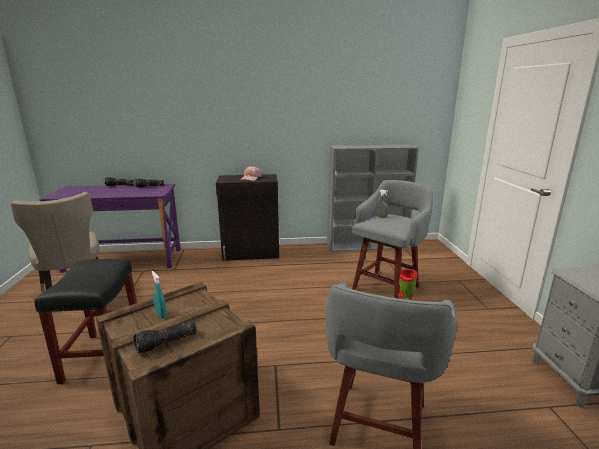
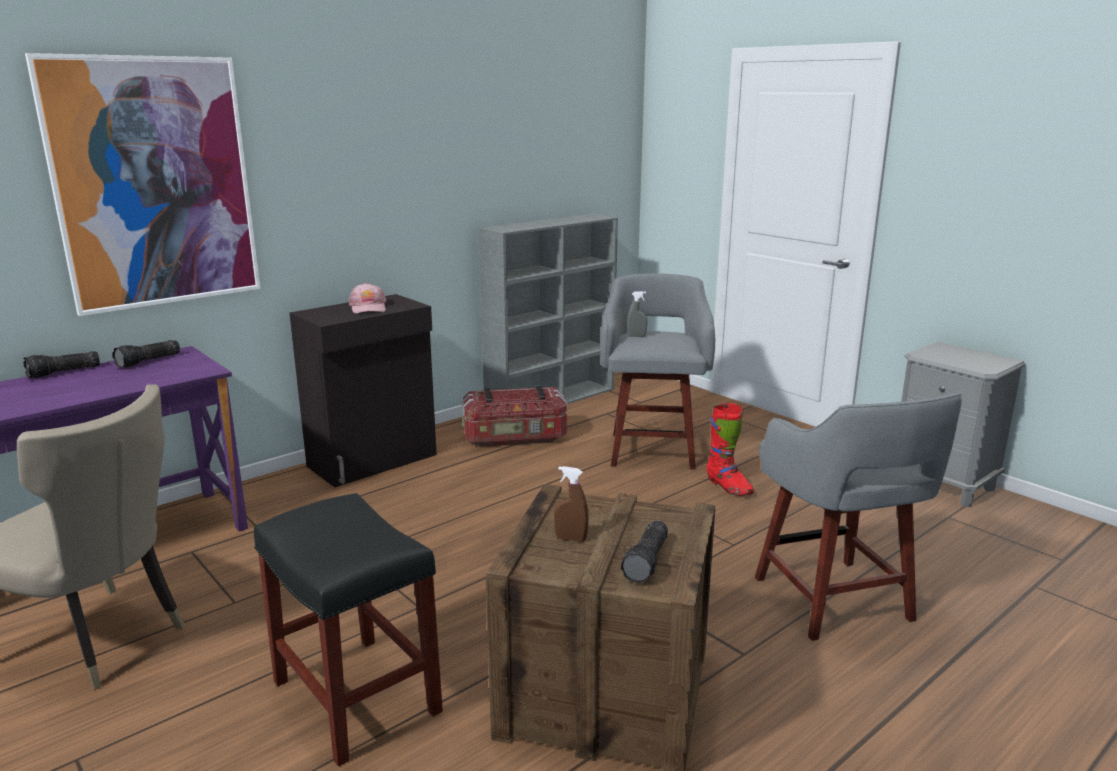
camera: 35 degrees left, 0 degrees up
turquoise spray bottle [152,271,167,319] -> brown spray bottle [554,466,589,542]
none -> picture [25,53,260,316]
none -> storage box [462,385,567,447]

